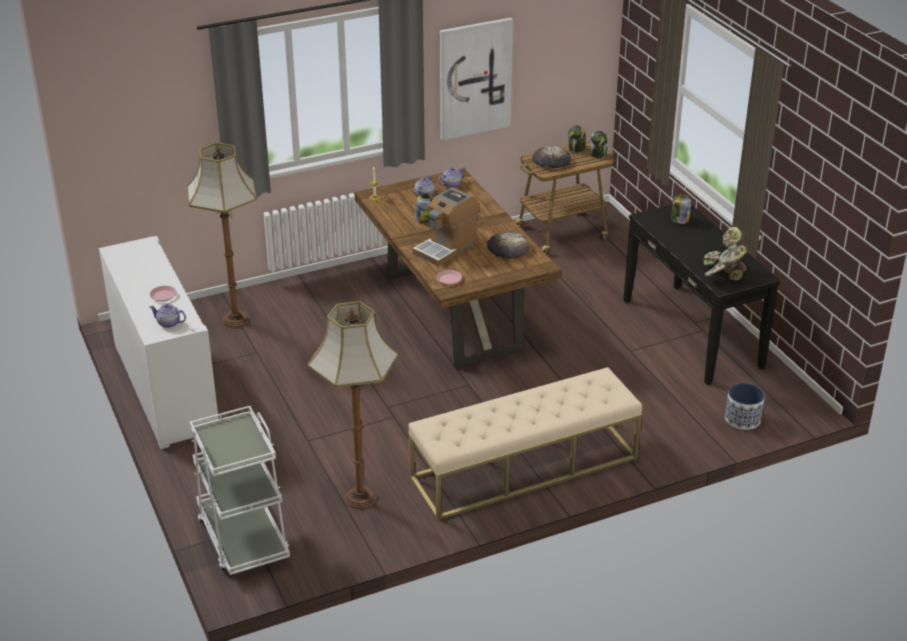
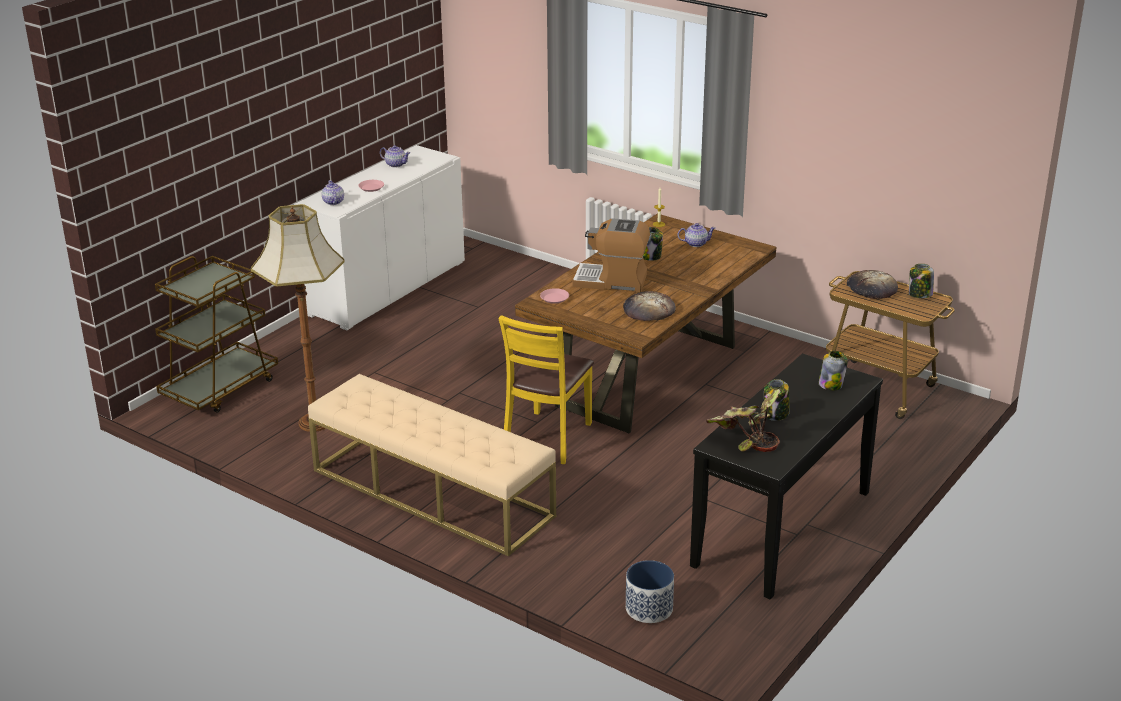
camera: 60 degrees right, 5 degrees down
floor lamp [187,143,257,328] -> none
white cart [190,406,290,575] -> brown cart [155,256,278,413]
teapot [438,167,465,188] -> teapot moved to [380,145,410,168]
picture [440,18,513,140] -> none
jar [590,131,607,158] -> jar moved to [764,379,790,421]
none -> yellow chair [498,315,594,464]

